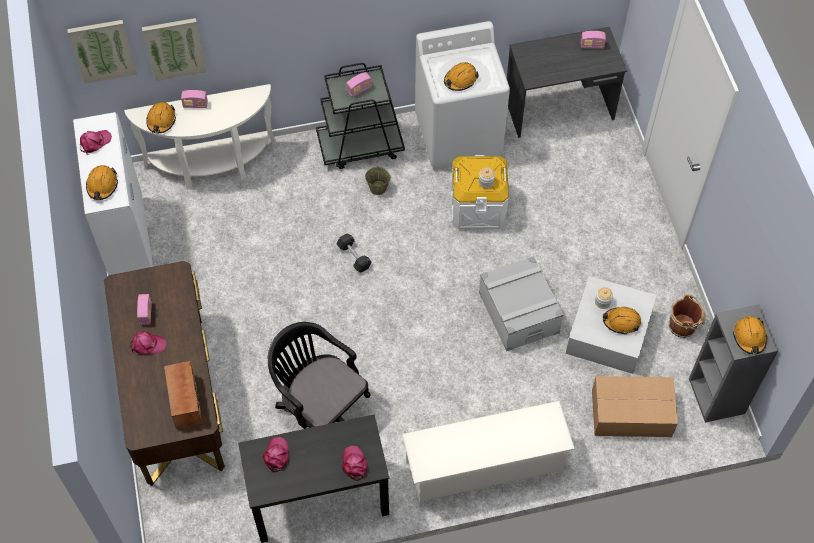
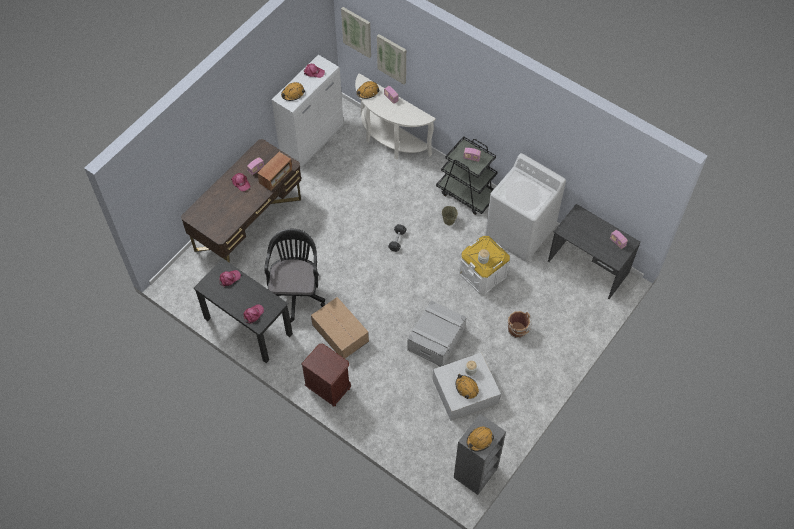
camera: 50 degrees right, 0 degrees up
radio [164,361,202,428] -> radio moved to [257,152,292,191]
white shoe rack [402,401,575,508] -> brown nightstand [301,344,351,406]
orange hard hat [444,62,479,91] -> none
cardboard box [592,376,678,437] -> cardboard box moved to [311,297,369,359]
brown bucket [669,294,705,338] -> brown bucket moved to [508,311,532,338]

